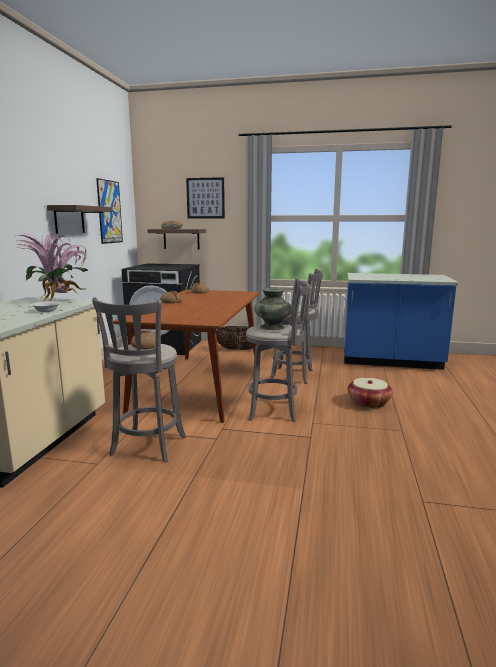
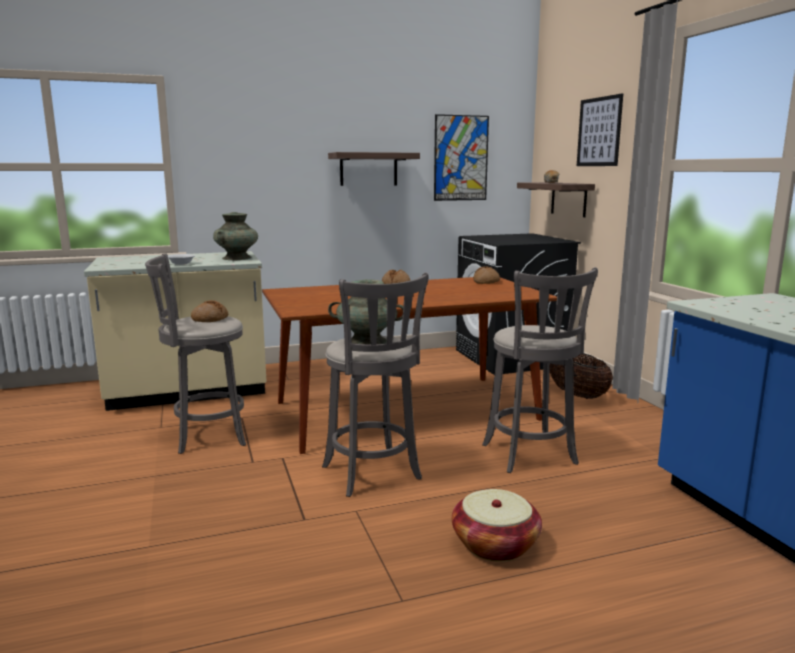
camera: 60 degrees right, 0 degrees up
potted plant [15,230,88,302] -> turquoise vase [213,212,258,260]

